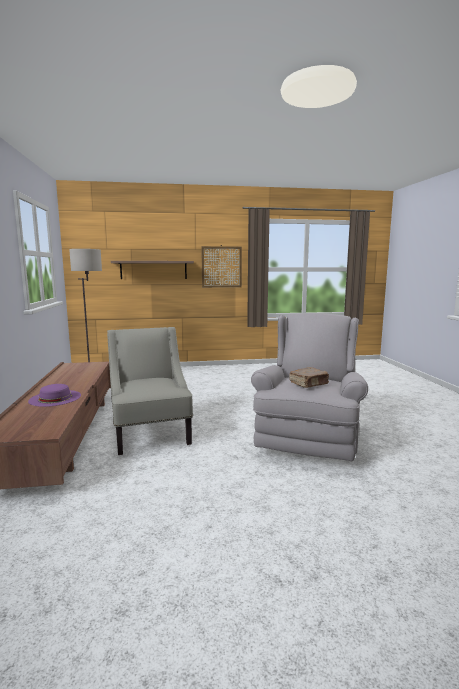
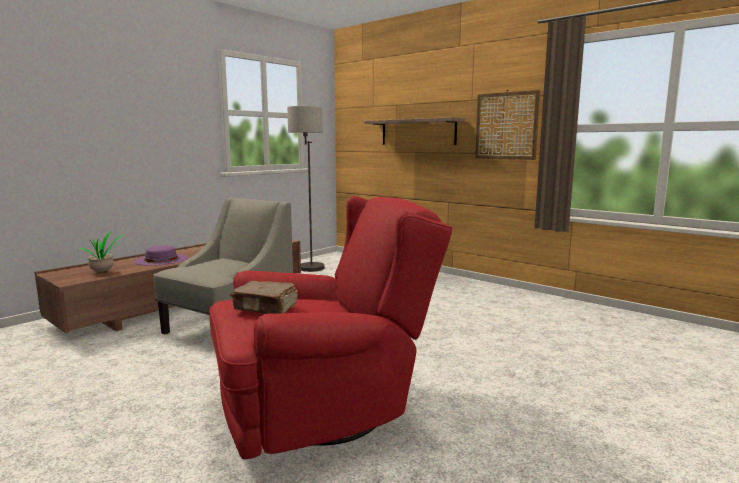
camera: 50 degrees right, 0 degrees up
grey armchair [251,313,368,461] -> red armchair [209,196,453,460]
none -> potted plant [79,232,124,272]

